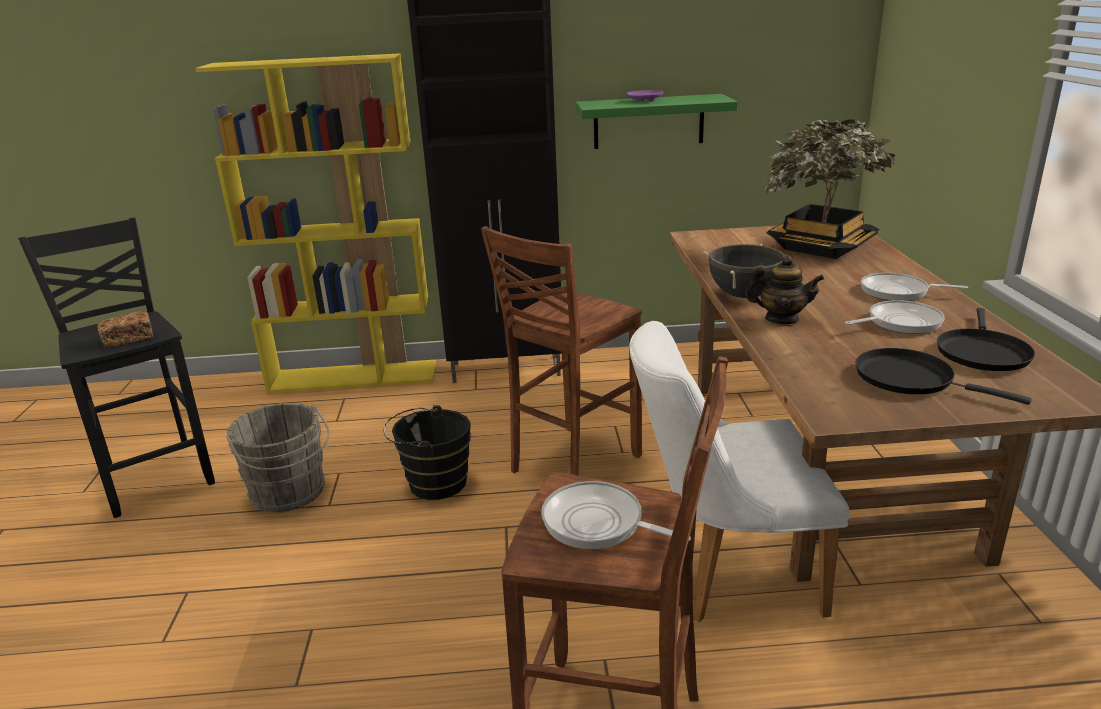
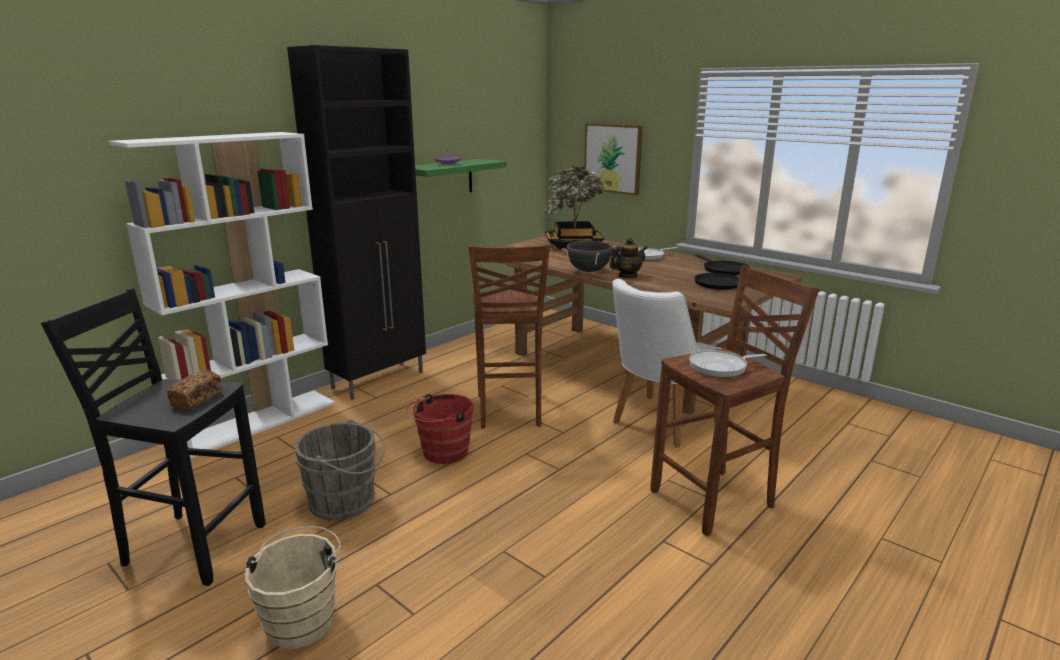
camera: 45 degrees left, 5 degrees down
yellow bookcase [195,53,436,393] -> white bookcase [108,132,335,459]
black bucket [383,405,471,500] -> red bucket [406,394,474,464]
frying pan [845,300,945,334] -> none
none -> beige bucket [245,526,341,649]
none -> picture [584,123,643,196]

